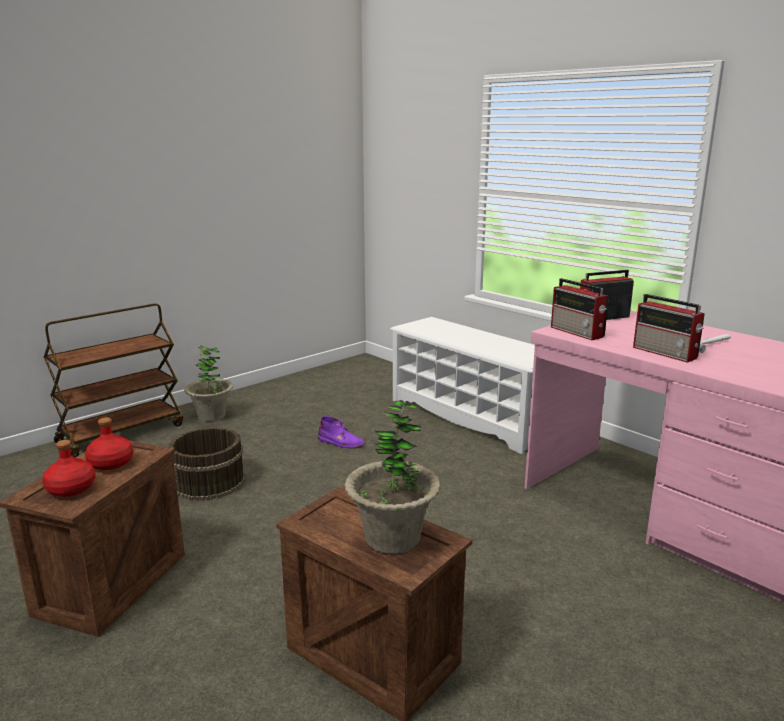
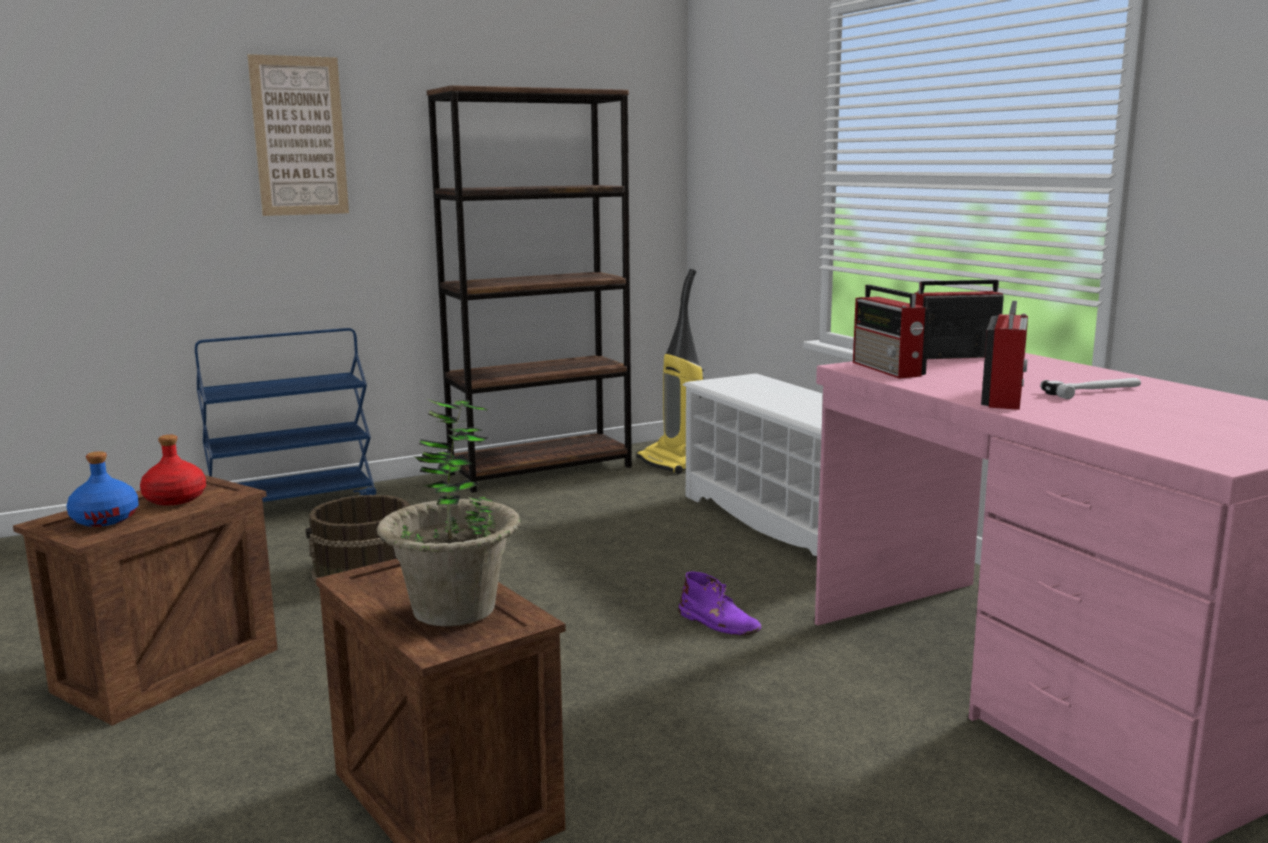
camera: 15 degrees right, 5 degrees down
red bottle [42,440,96,497] -> blue bottle [66,451,139,527]
brown cart [44,303,183,458] -> blue cart [195,328,376,502]
potted plant [184,346,233,422] -> none
purple boot [318,416,365,449] -> purple boot moved to [678,572,761,635]
radio [633,294,705,363] -> radio turned 135 degrees counterclockwise [981,301,1028,410]
none -> picture [247,54,349,216]
none -> brown bookcase [427,85,632,493]
none -> vacuum cleaner [637,269,704,474]

